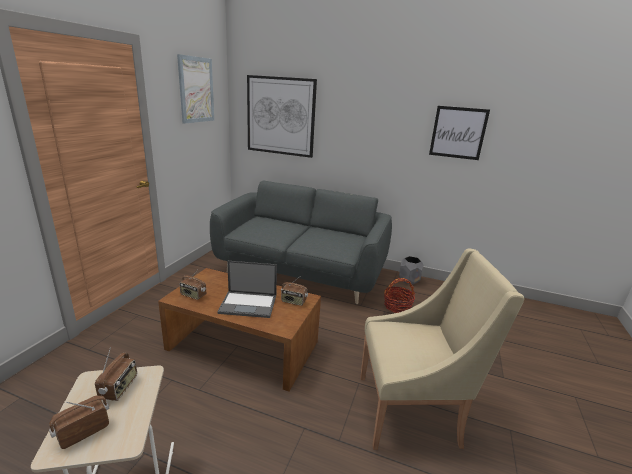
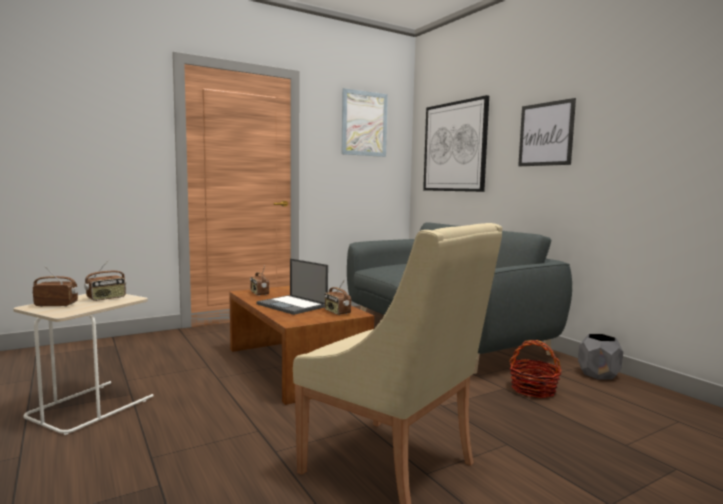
camera: 40 degrees right, 15 degrees down
picture [429,106,490,160] -> picture moved to [518,98,576,166]

